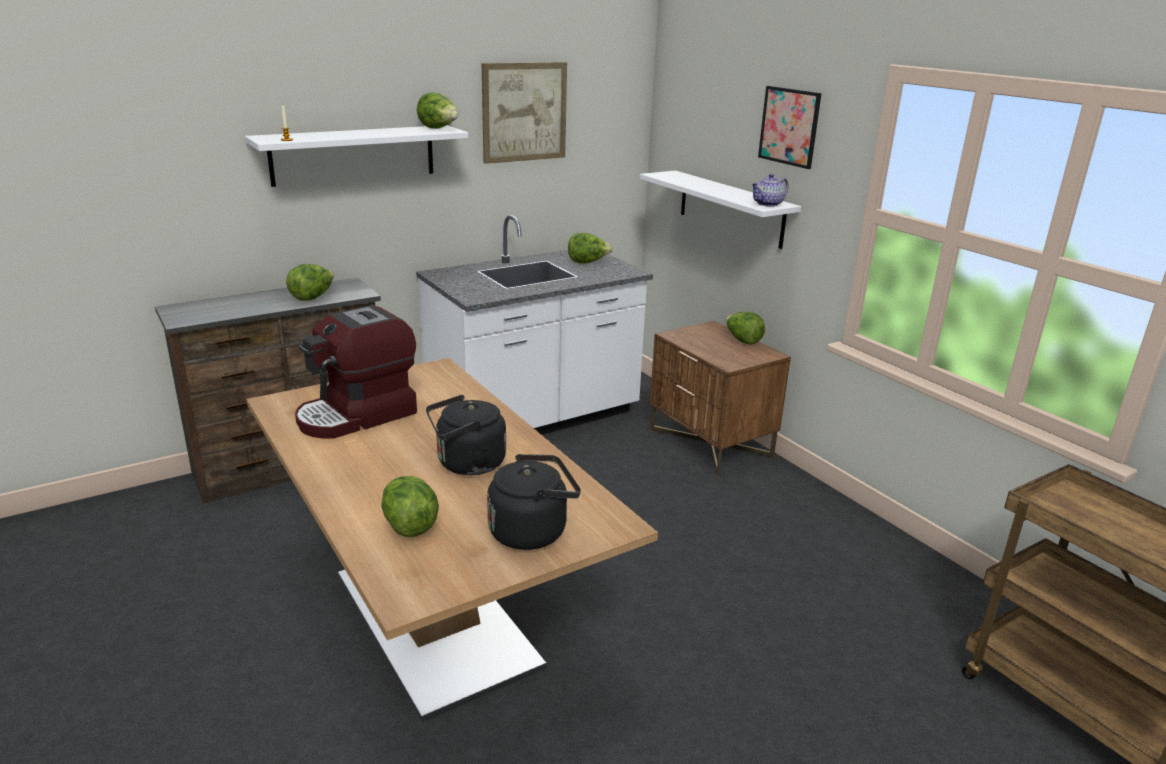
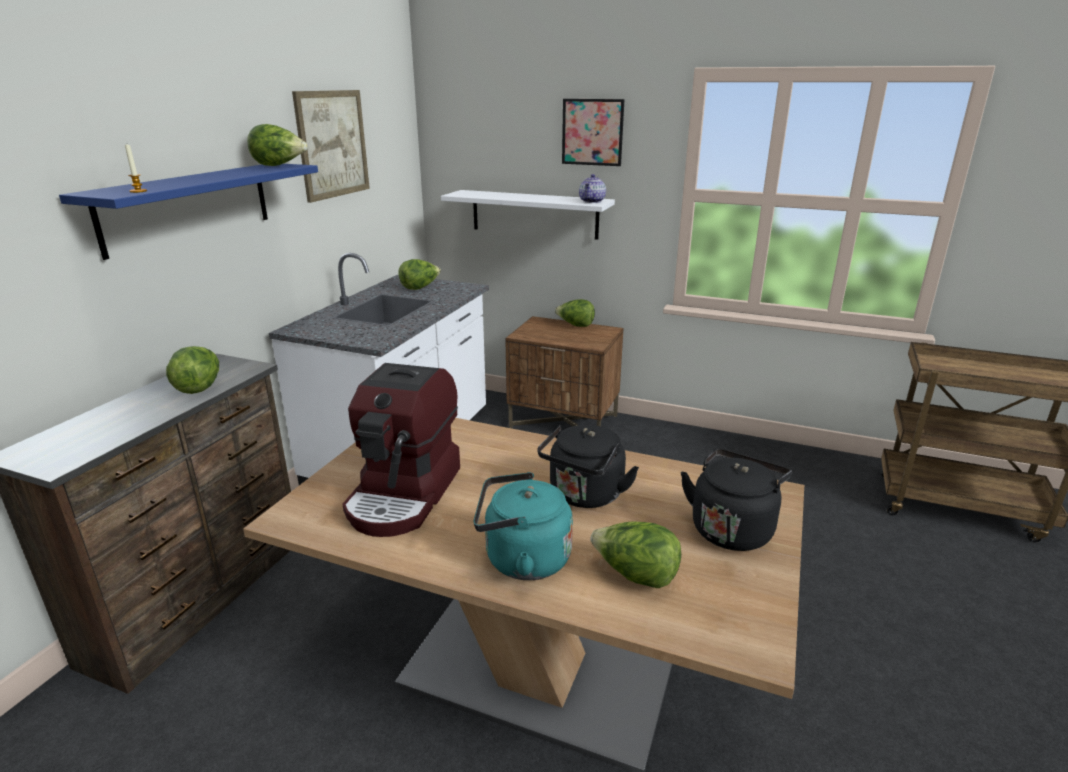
camera: 35 degrees left, 0 degrees up
white shelf [245,125,468,187] -> blue shelf [59,164,318,260]
none -> turquoise kettle [474,472,573,580]

